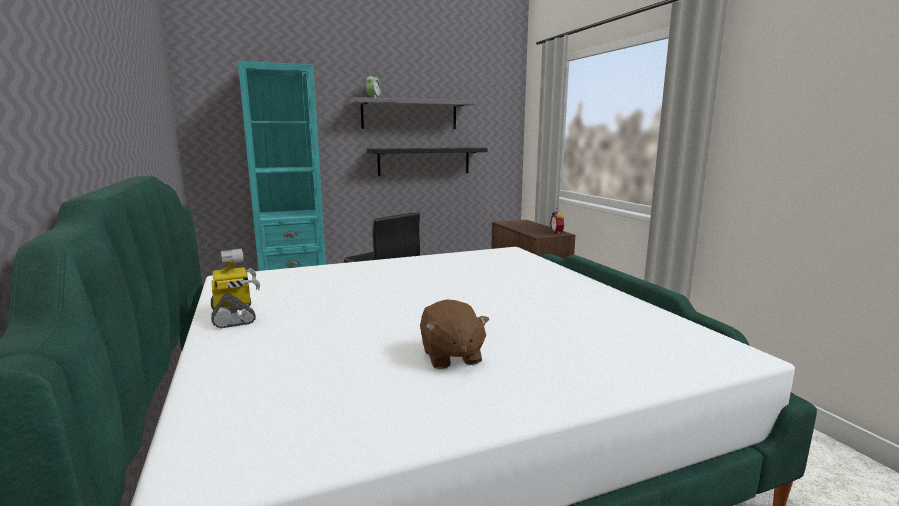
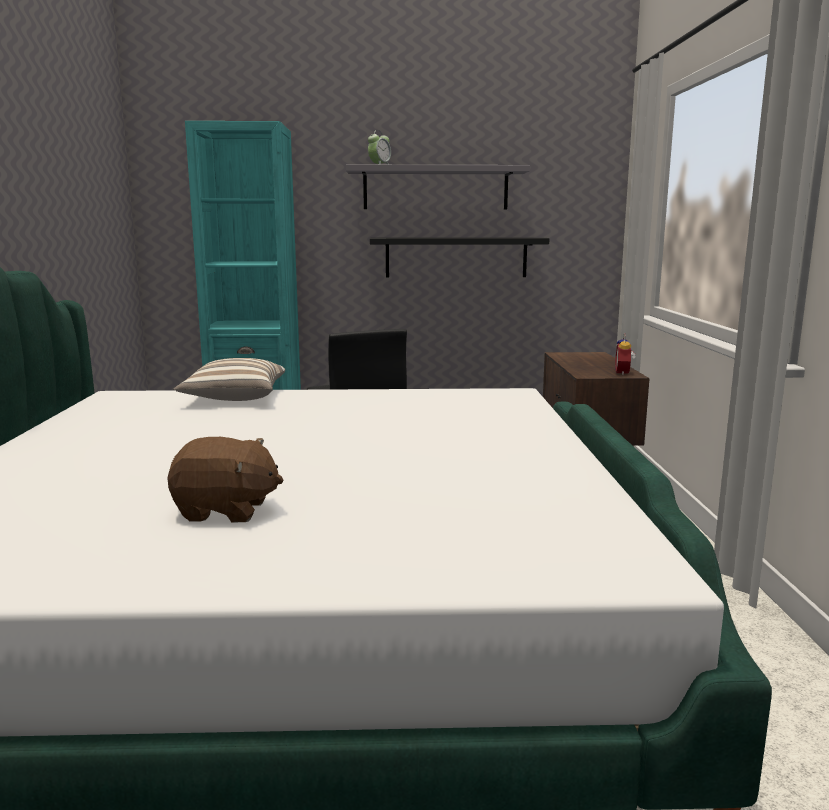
camera: 20 degrees right, 0 degrees up
toy robot [211,249,260,328] -> none
brown plush toy [420,299,490,369] -> brown plush toy turned 90 degrees counterclockwise [167,437,283,522]
none -> pillow [174,358,285,401]

